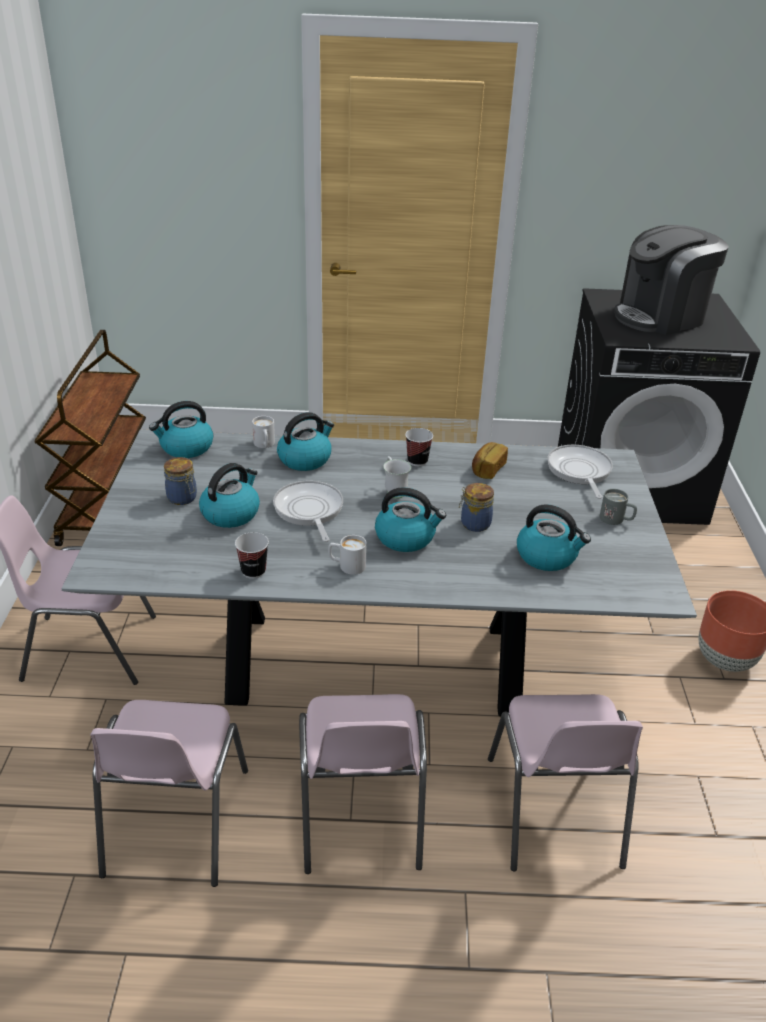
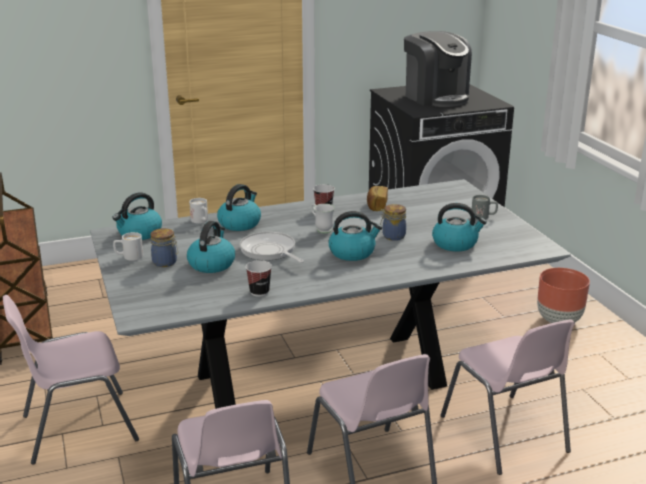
camera: 20 degrees left, 10 degrees down
white mug [328,535,367,575] -> white mug moved to [113,232,143,261]
frying pan [547,445,613,499] -> none
coffee machine [614,225,729,335] -> coffee machine turned 75 degrees counterclockwise [404,31,472,107]

